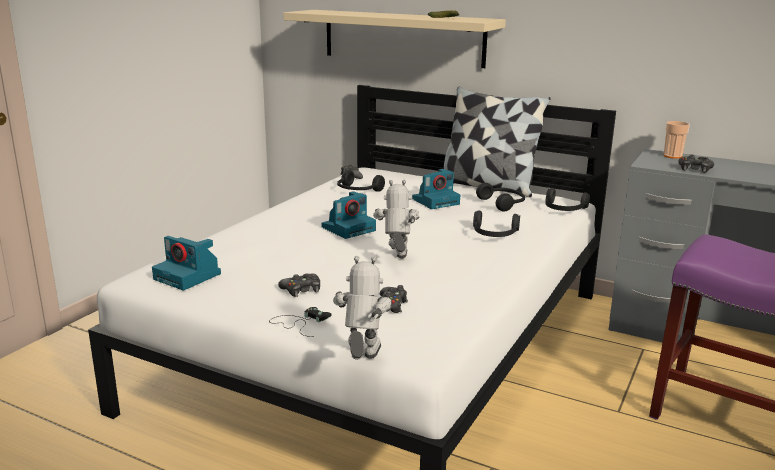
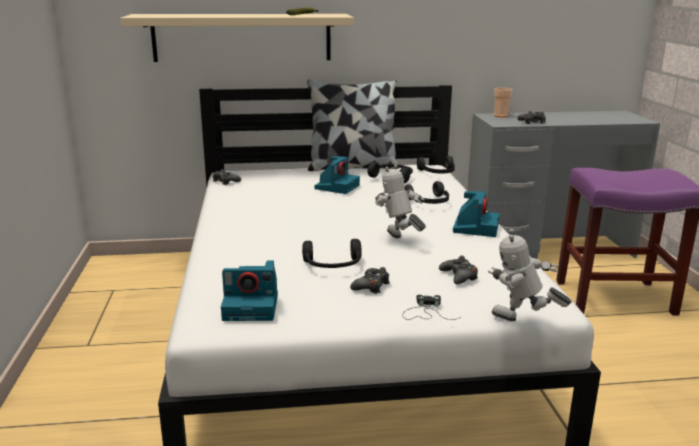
camera: 35 degrees left, 0 degrees up
camera [321,191,376,239] -> camera moved to [453,191,500,237]
toy robot [333,256,391,360] -> toy robot turned 45 degrees counterclockwise [488,228,572,322]
black headphones [337,170,385,192] -> black headphones moved to [302,239,362,268]

